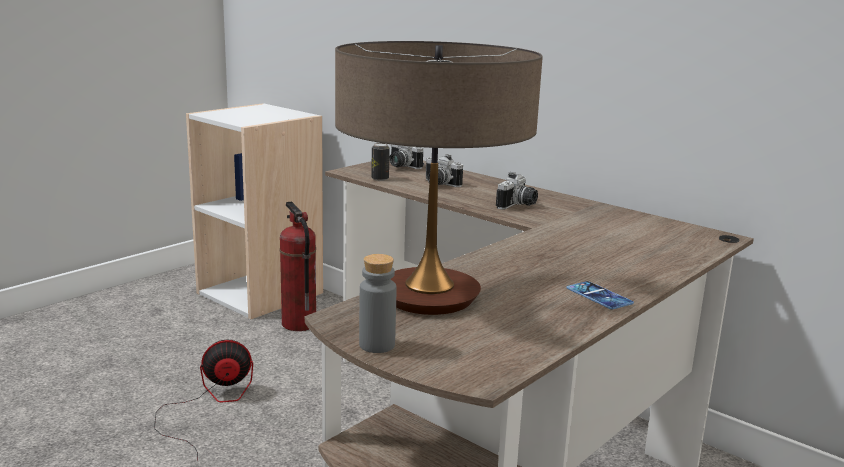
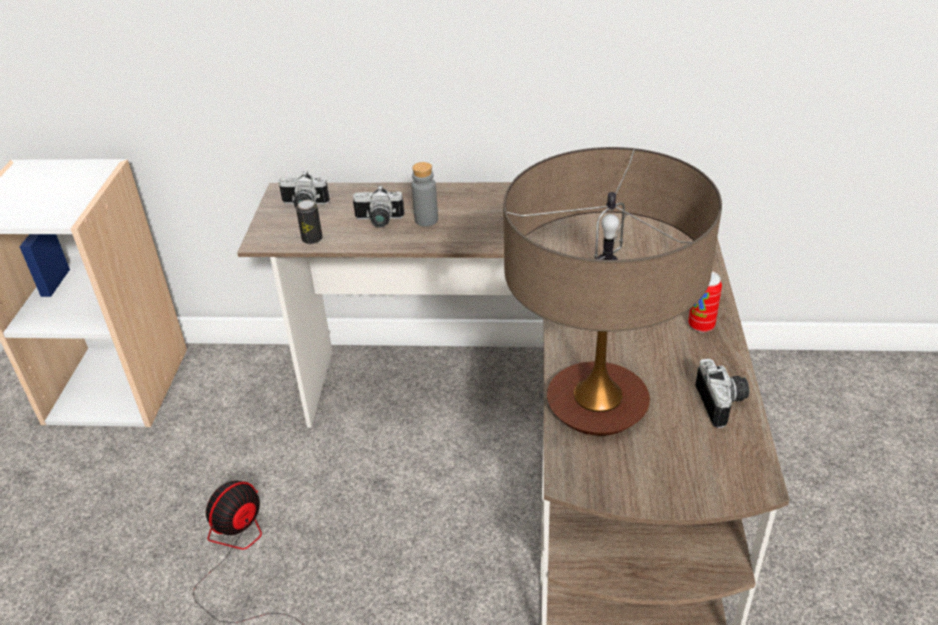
camera: 35 degrees left, 20 degrees up
fire extinguisher [280,202,316,331] -> none
grey bottle [359,254,397,353] -> grey bottle moved to [411,162,438,227]
camera [496,172,538,210] -> camera moved to [695,359,749,428]
phone [566,281,634,309] -> can [688,271,722,332]

